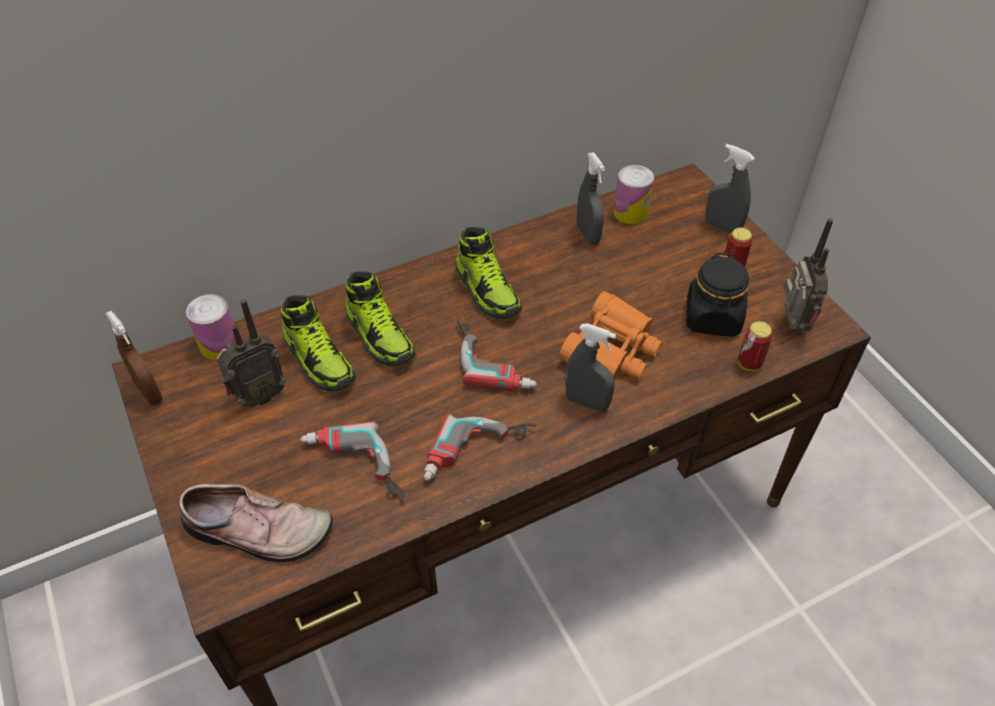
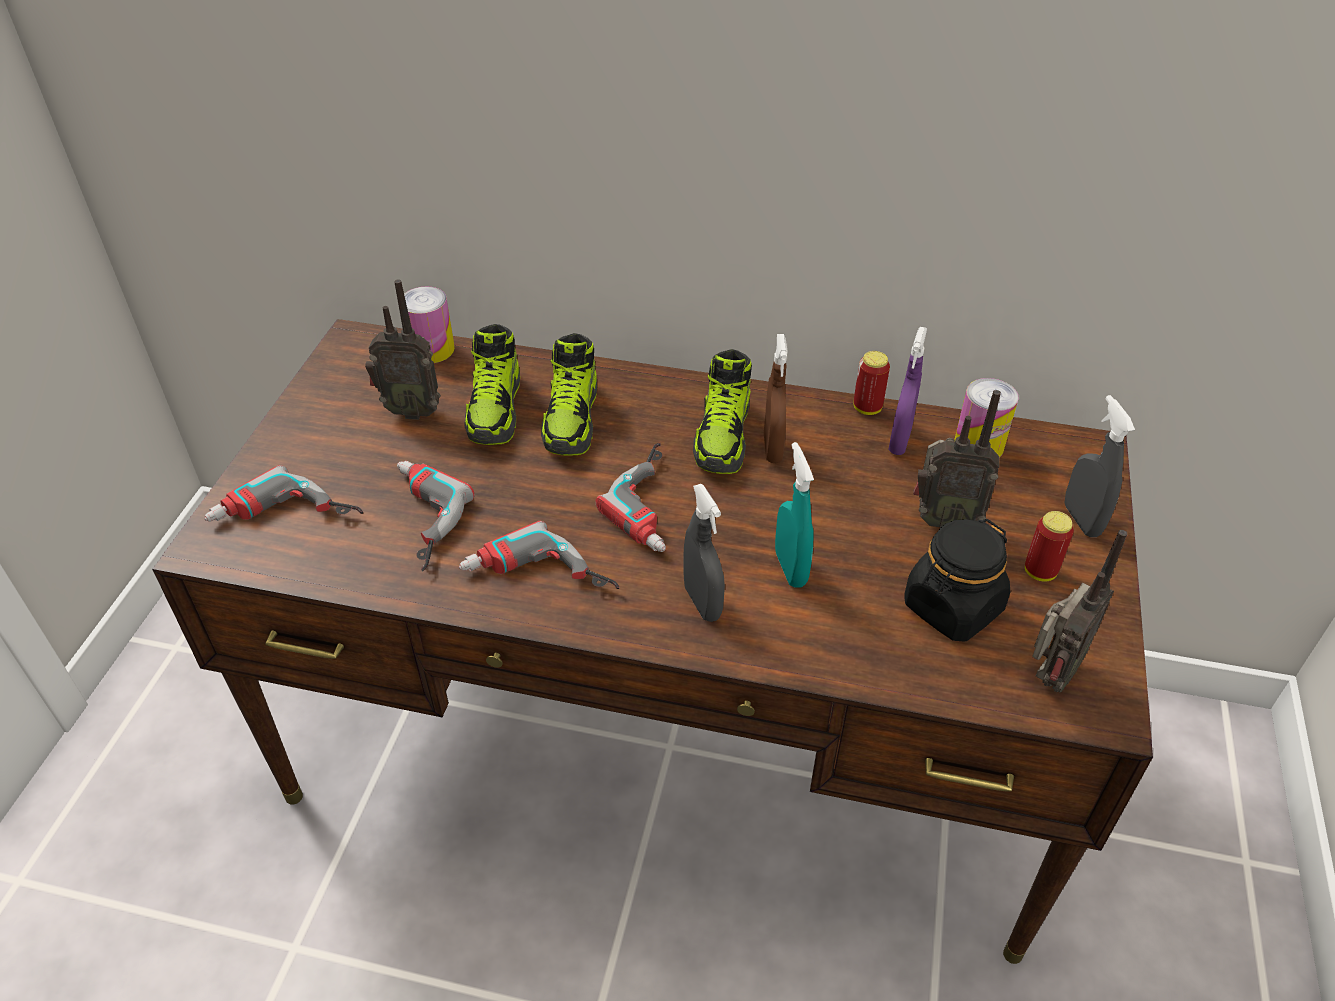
camera: 40 degrees right, 5 degrees down
brown spray bottle [105,311,163,405] -> brown spray bottle moved to [764,334,787,463]
shoe [179,484,333,562] -> power drill [204,465,363,522]
orange binoculars [559,291,662,380] -> turquoise spray bottle [775,442,814,588]
grey spray bottle [577,152,605,245] -> purple spray bottle [888,327,927,455]
can [738,321,773,371] -> can moved to [854,351,890,415]
none -> radio [913,390,1001,528]

